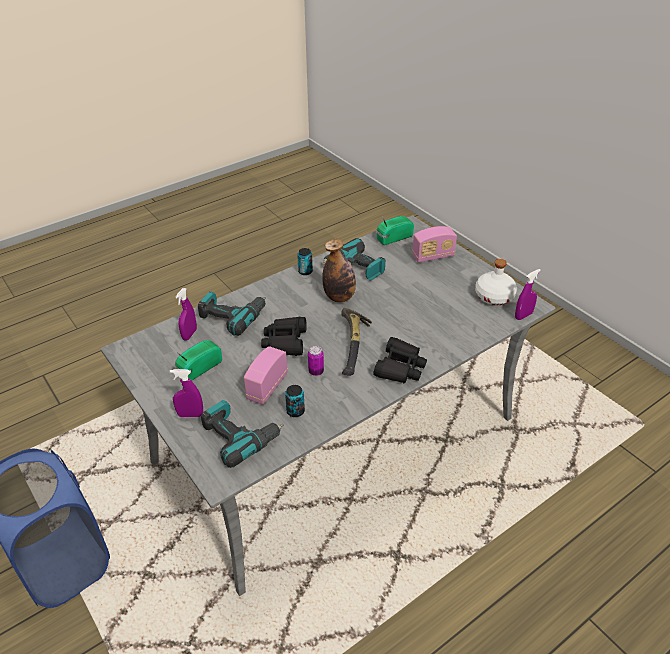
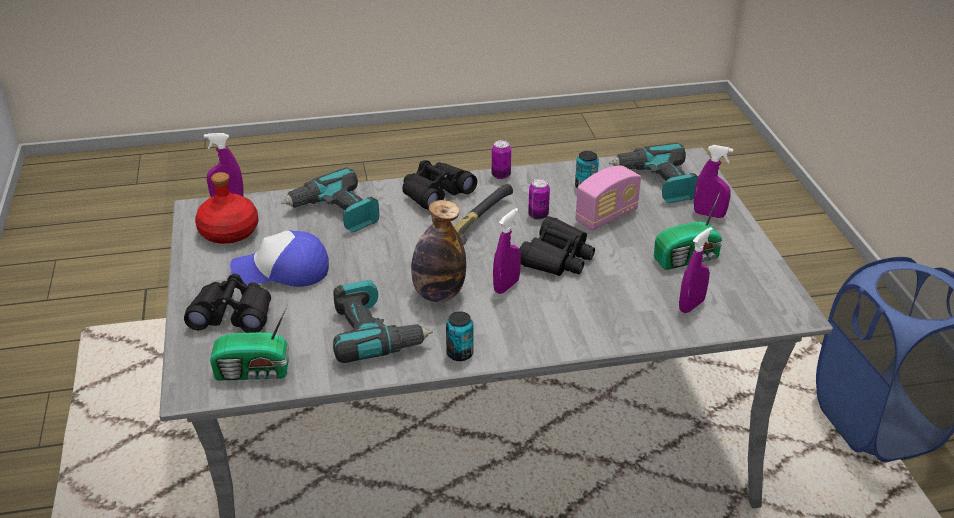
camera: 155 degrees left, 5 degrees down
power drill [198,291,266,336] -> power drill moved to [281,168,379,233]
radio [412,226,457,263] -> black binoculars [184,274,271,333]
white bottle [475,259,517,305] -> red bottle [195,172,258,244]
none -> cap [230,230,329,287]
none -> can [492,140,511,179]
none -> purple spray bottle [493,208,521,294]

